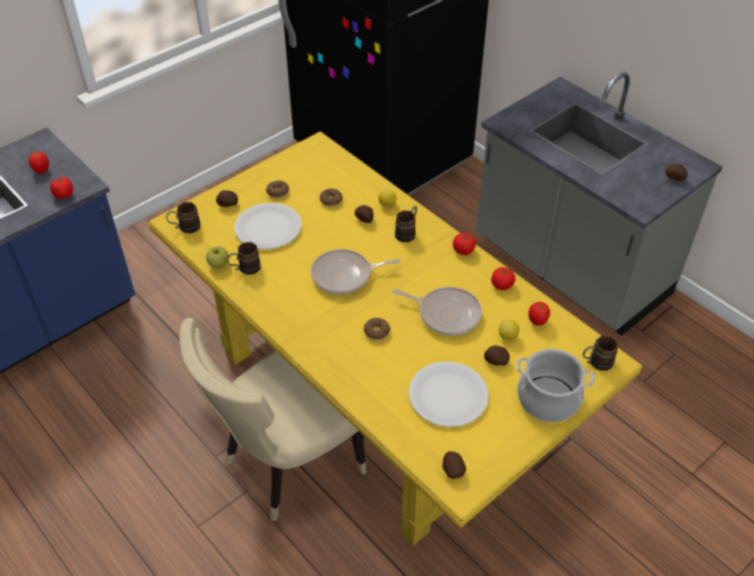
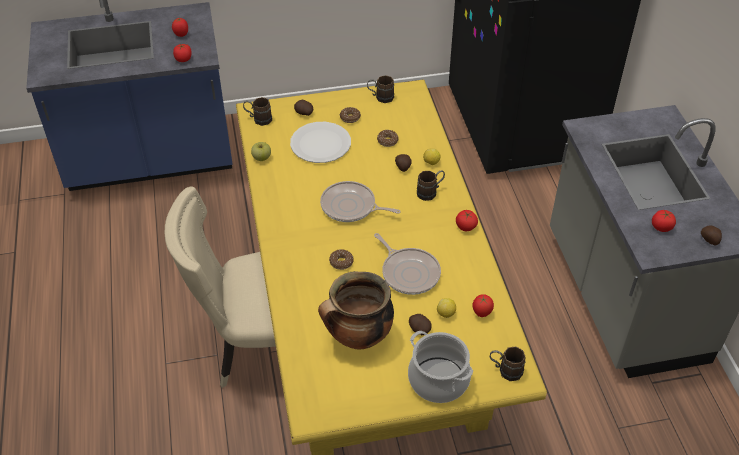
camera: 30 degrees right, 0 degrees up
brown mug [227,242,261,275] -> brown mug moved to [367,75,394,103]
white plate [409,361,489,427] -> cooking pot [318,271,394,350]
potato [443,451,466,479] -> none
tomato [491,267,516,290] -> tomato moved to [652,210,676,232]

